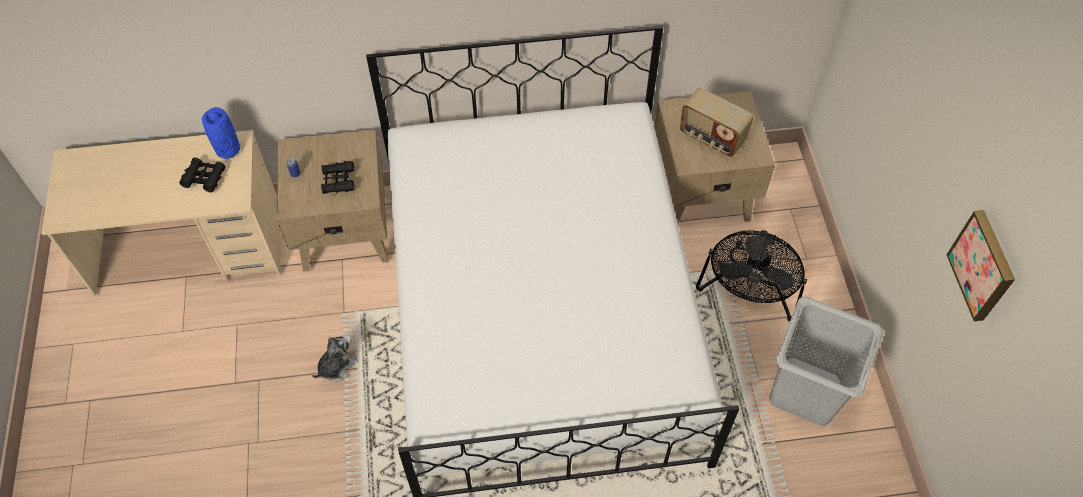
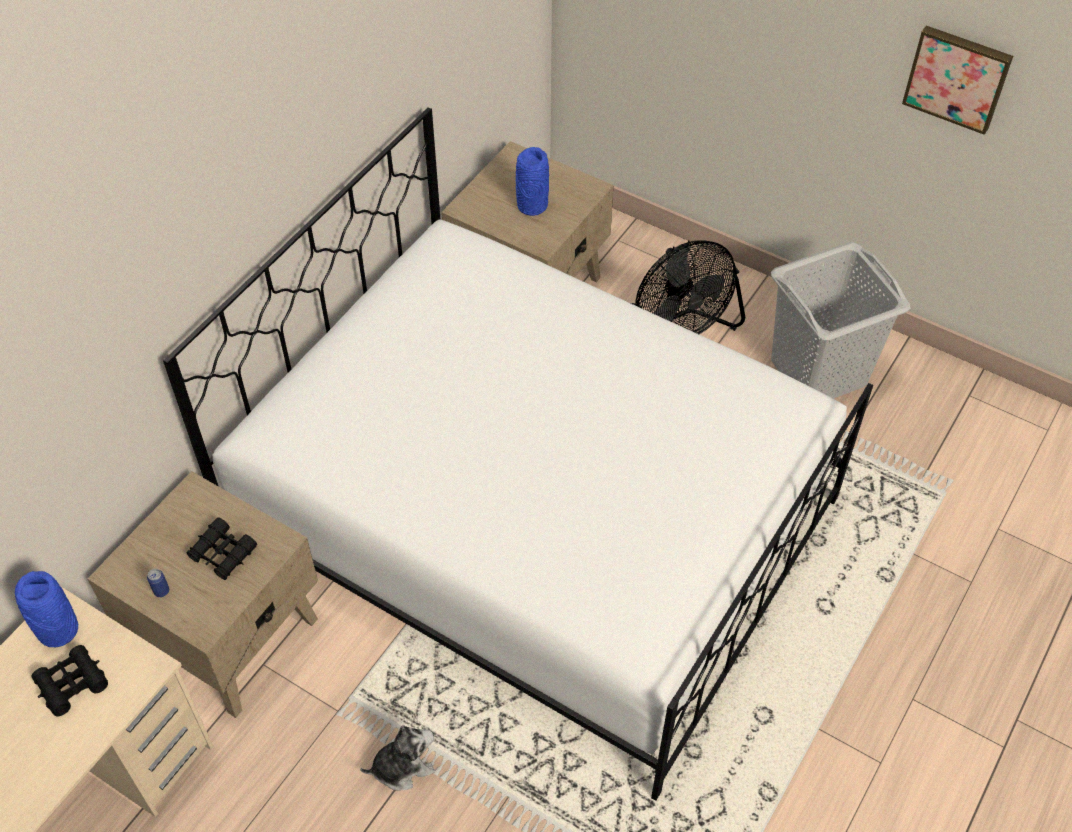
camera: 50 degrees left, 5 degrees down
plush toy [312,334,358,382] -> plush toy turned 75 degrees clockwise [360,725,435,790]
radio [680,88,754,157] -> blue vase [516,147,549,216]

